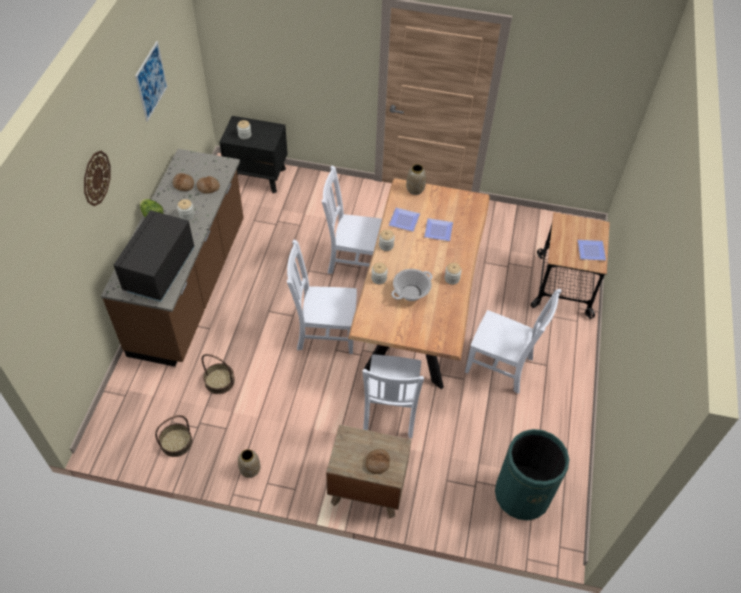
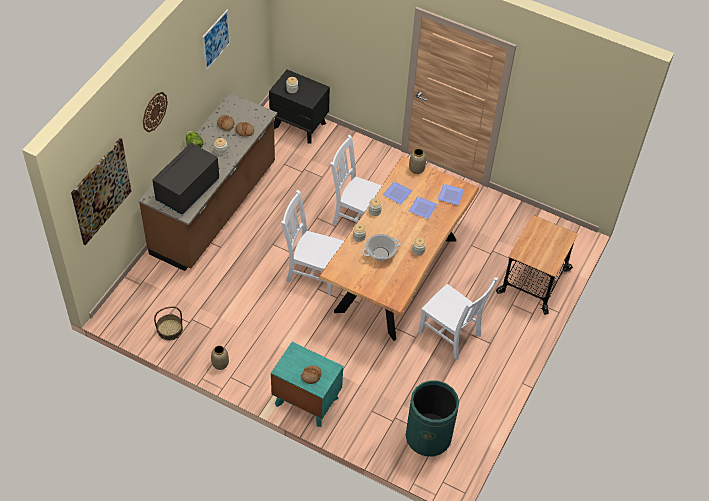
camera: 15 degrees right, 0 degrees up
basket [202,354,235,394] -> none
brown nightstand [326,425,411,518] -> turquoise nightstand [271,342,343,427]
white chair [362,354,424,438] -> none
plate [578,240,606,260] -> plate moved to [438,184,464,205]
none -> picture [71,138,131,245]

